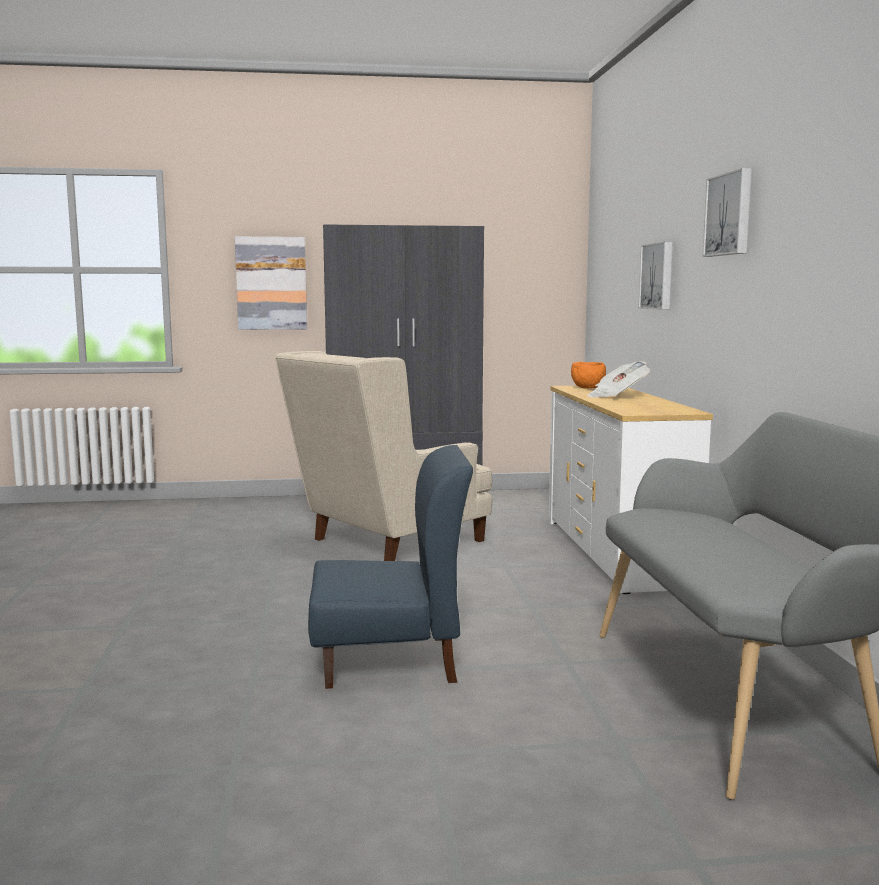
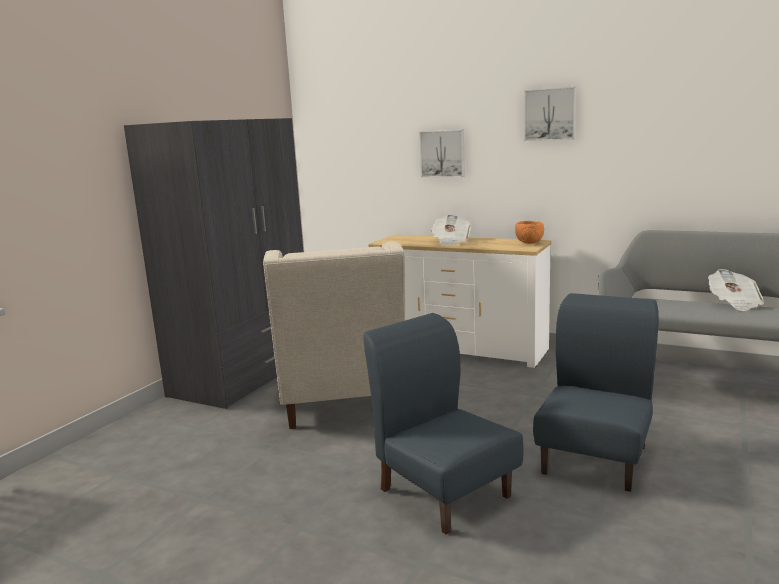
camera: 55 degrees left, 5 degrees up
picture [235,236,307,330] -> none
orange bowl [571,362,606,389] -> orange bowl moved to [515,221,544,243]
none -> blue chair [364,313,524,534]
none -> newspaper [708,269,764,311]

